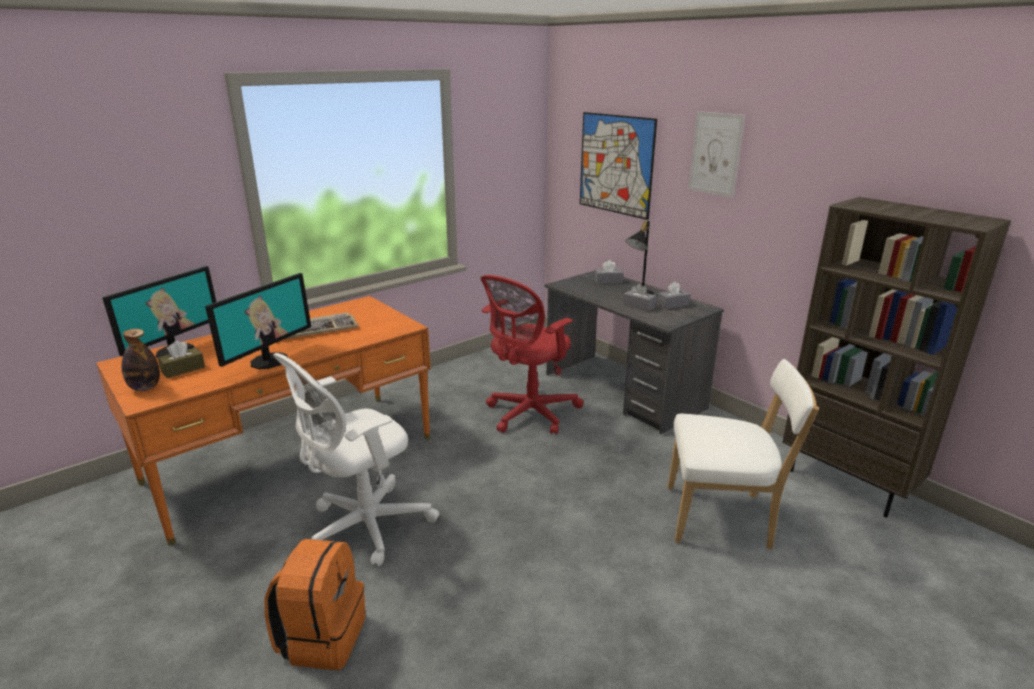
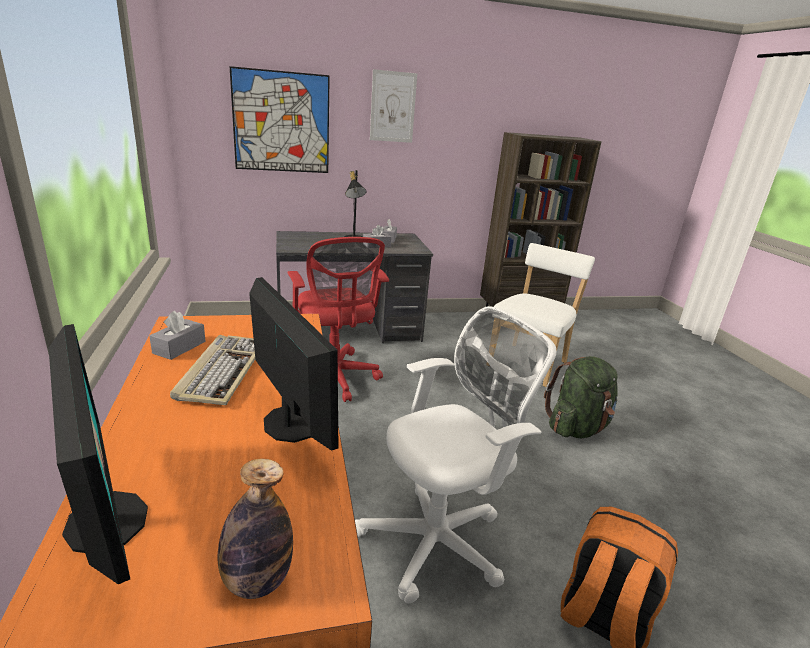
camera: 65 degrees left, 0 degrees up
brown tissue box [158,340,205,378] -> none
white office chair [273,353,440,566] -> white office chair turned 105 degrees counterclockwise [355,306,556,603]
grey tissue box [595,260,623,284] -> grey tissue box moved to [149,311,206,360]
none -> green backpack [544,356,618,438]

